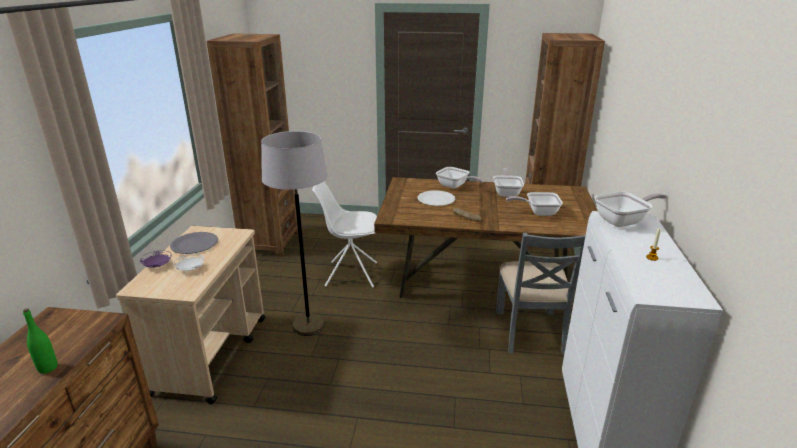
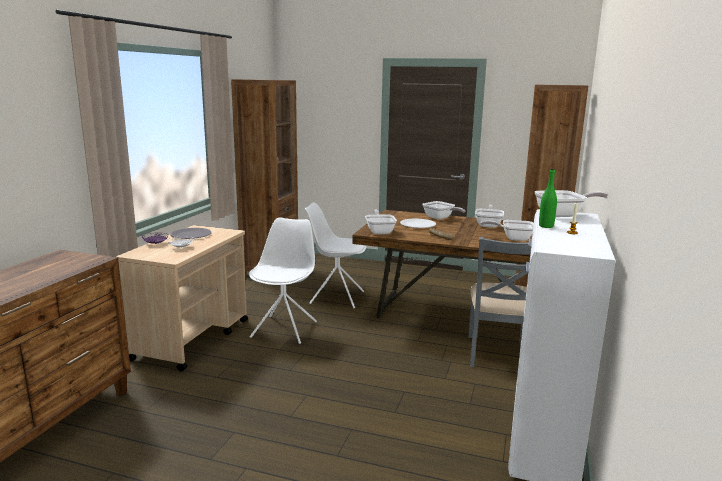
camera: 10 degrees right, 10 degrees down
green bottle [23,309,58,374] -> green bottle moved to [539,168,557,228]
grey floor lamp [261,131,327,336] -> white chair [249,217,317,344]
none -> frying pan [365,210,397,234]

